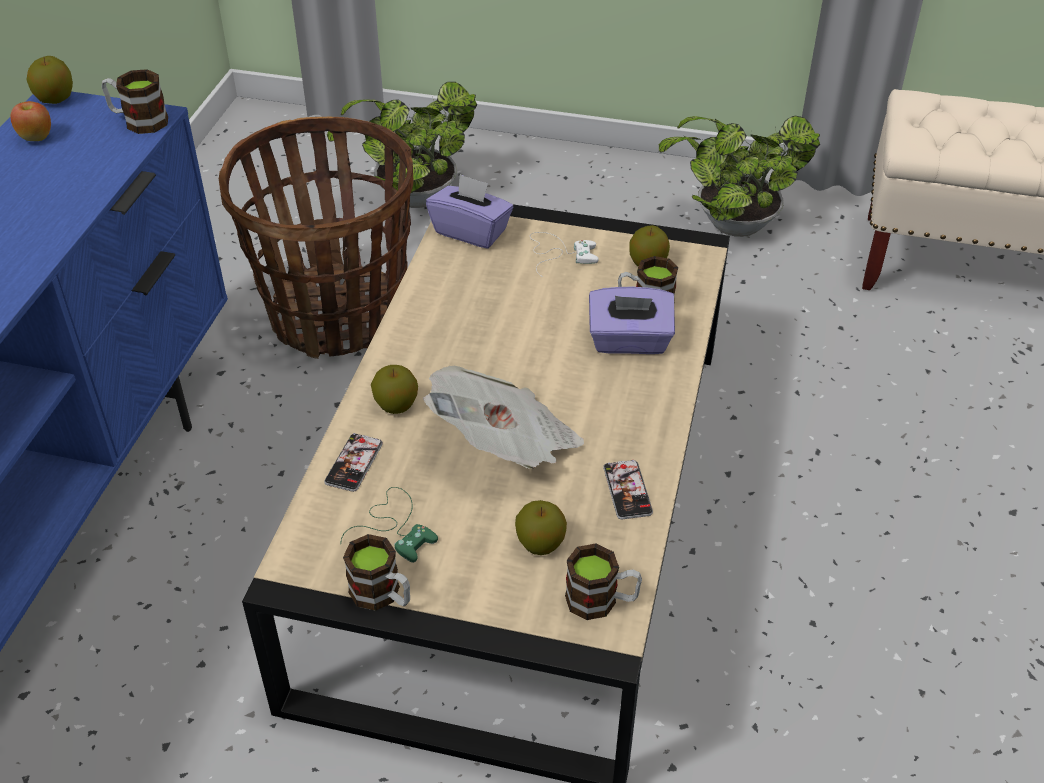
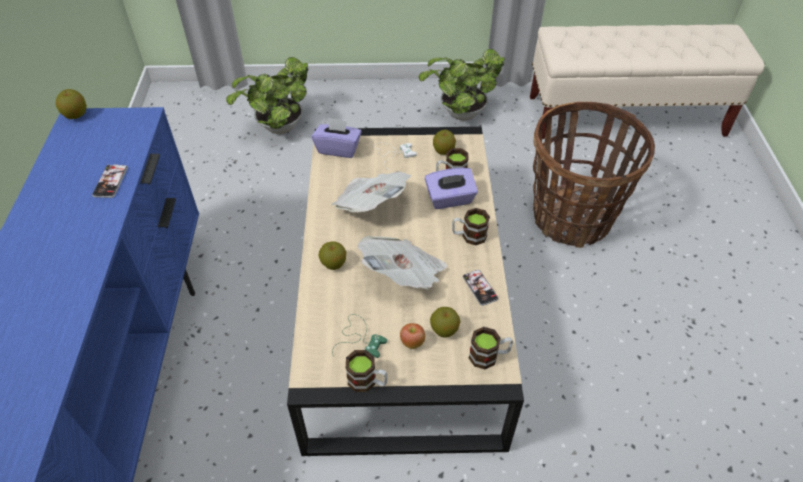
camera: 15 degrees left, 5 degrees up
apple [11,101,51,141] -> apple moved to [400,323,425,349]
mug [102,69,168,134] -> mug moved to [452,208,490,245]
basket [219,117,414,359] -> basket moved to [533,102,655,248]
phone [324,433,383,492] -> phone moved to [92,164,128,198]
none -> newspaper [331,171,411,212]

